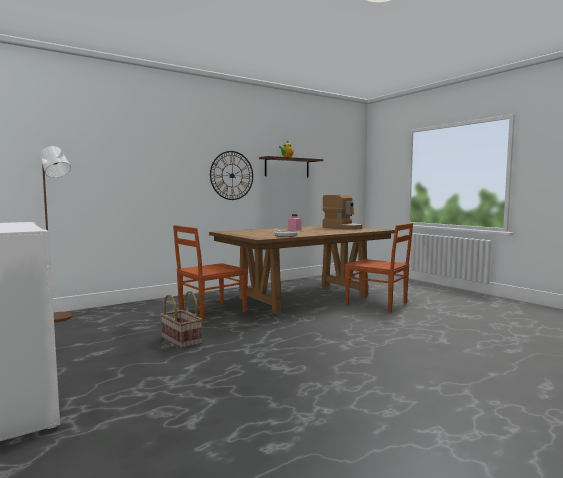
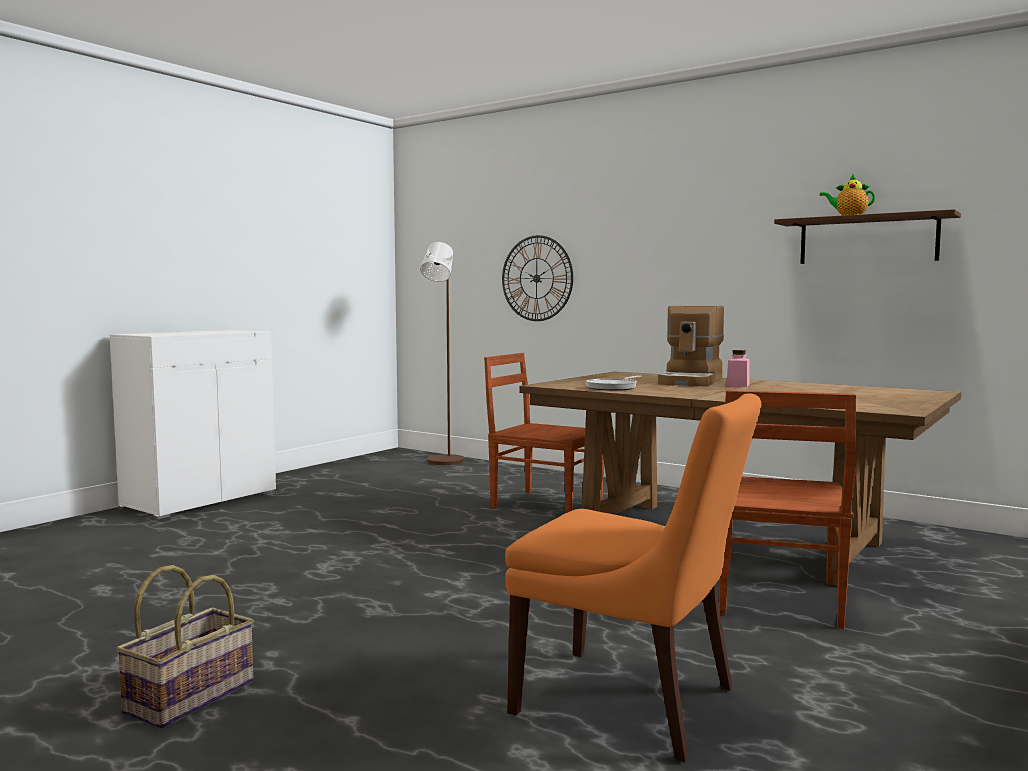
camera: 70 degrees right, 0 degrees up
basket [161,291,202,349] -> basket moved to [116,565,254,729]
wall clock [210,151,253,200] -> wall clock moved to [502,235,573,321]
coffee machine [322,195,362,230] -> coffee machine moved to [658,306,724,386]
none -> orange chair [505,393,761,762]

